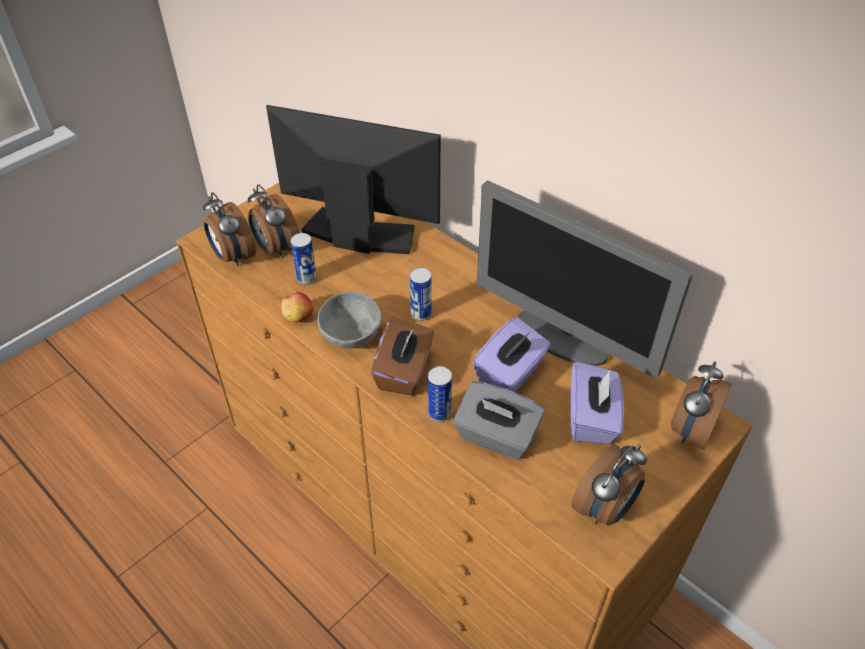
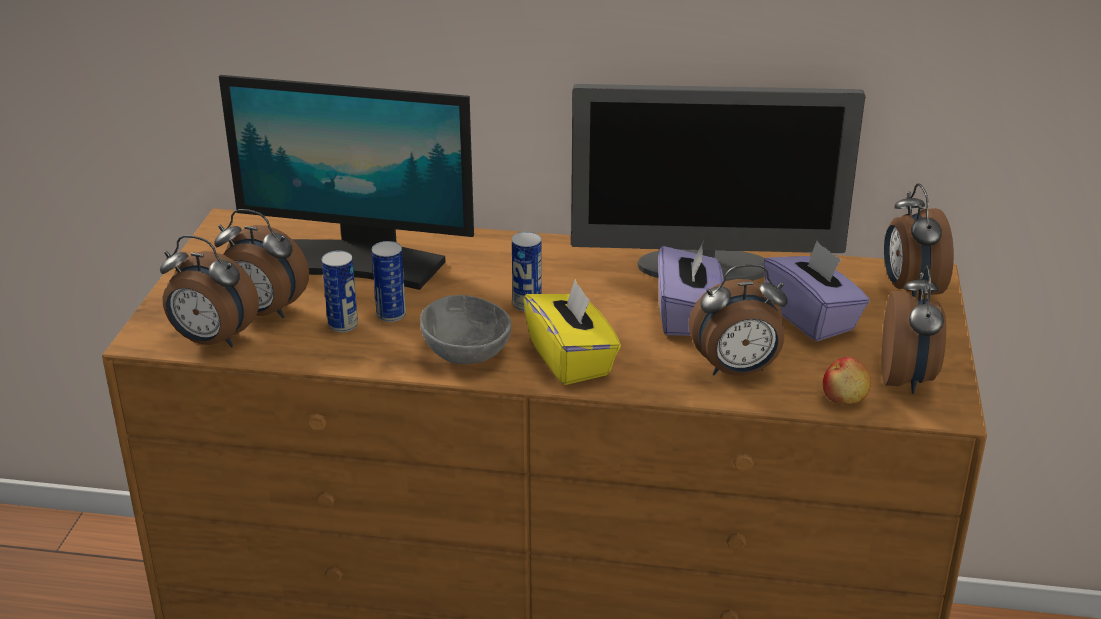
camera: 35 degrees left, 15 degrees down
monitor [266,105,441,254] -> monitor turned 150 degrees counterclockwise [219,75,474,290]
apple [281,292,313,322] -> apple moved to [823,357,871,405]
brown tissue box [371,316,434,395] -> yellow tissue box [523,279,621,385]
can [428,366,452,422] -> can moved to [372,241,406,322]
grey tissue box [453,381,545,460] -> alarm clock [689,264,788,376]

